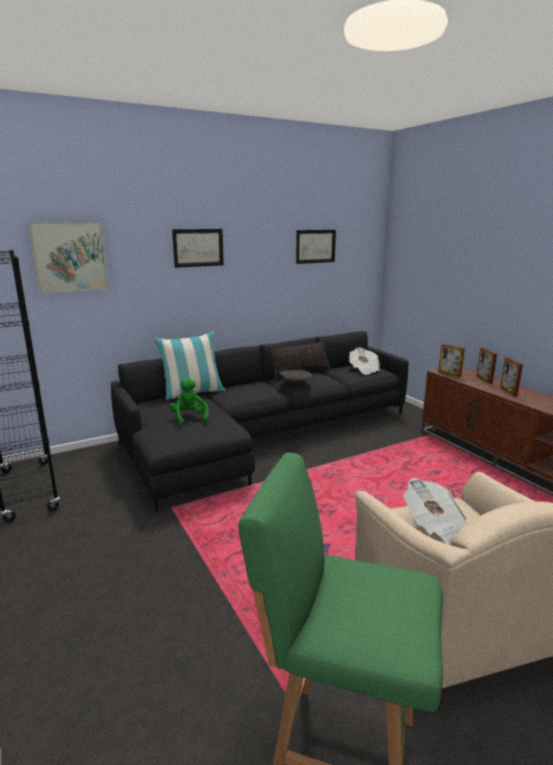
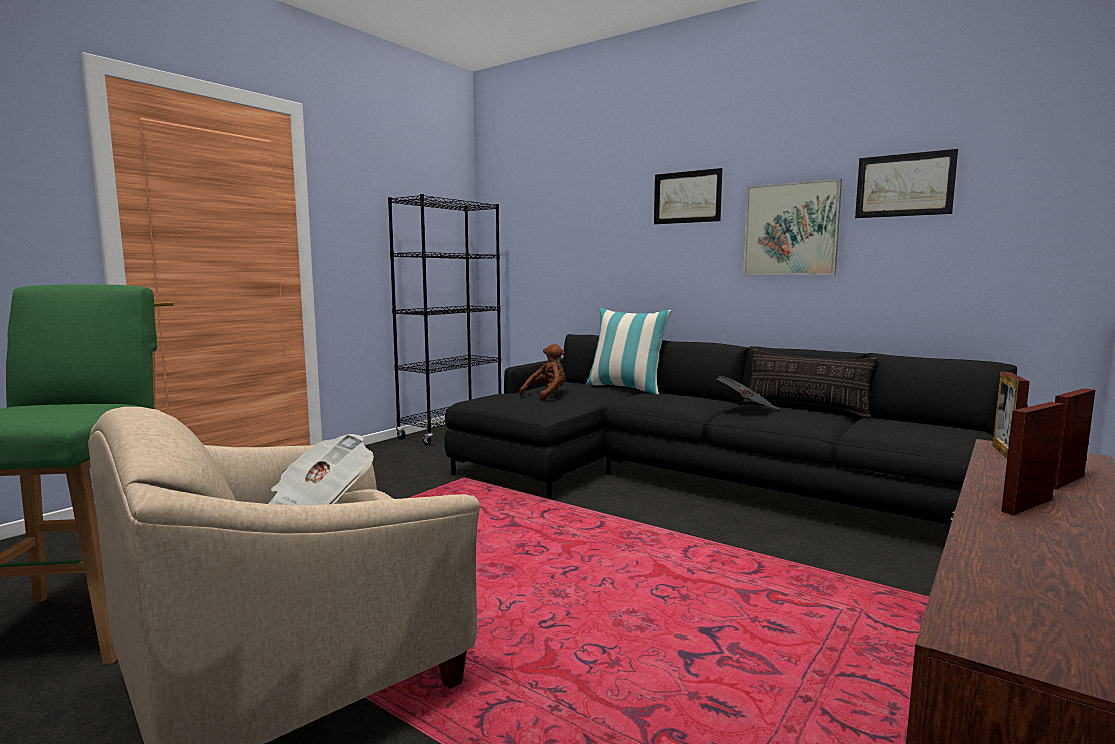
camera: 65 degrees right, 10 degrees down
picture [27,222,109,294] -> picture moved to [743,179,842,275]
green plush toy [170,378,209,426] -> brown plush toy [519,344,565,401]
newspaper [349,348,380,375] -> none

